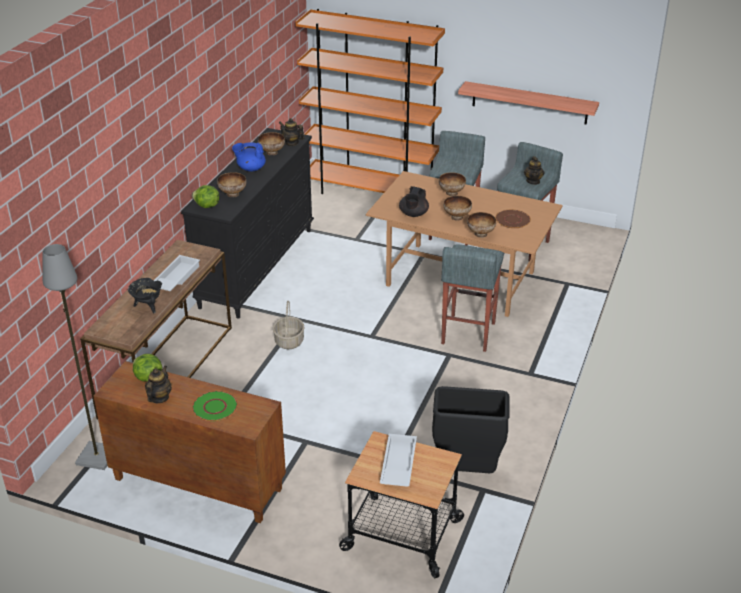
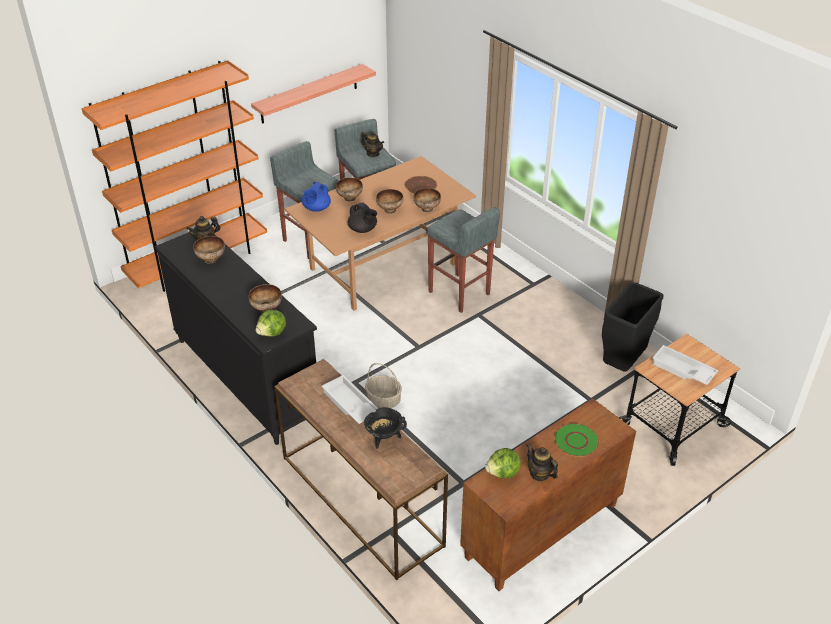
camera: 60 degrees left, 5 degrees up
grey floor lamp [43,244,107,470] -> none
blue teapot [232,142,266,172] -> blue teapot moved to [302,182,331,212]

